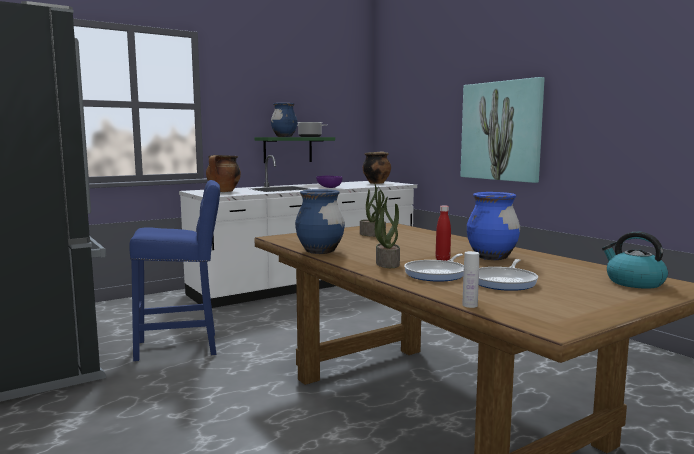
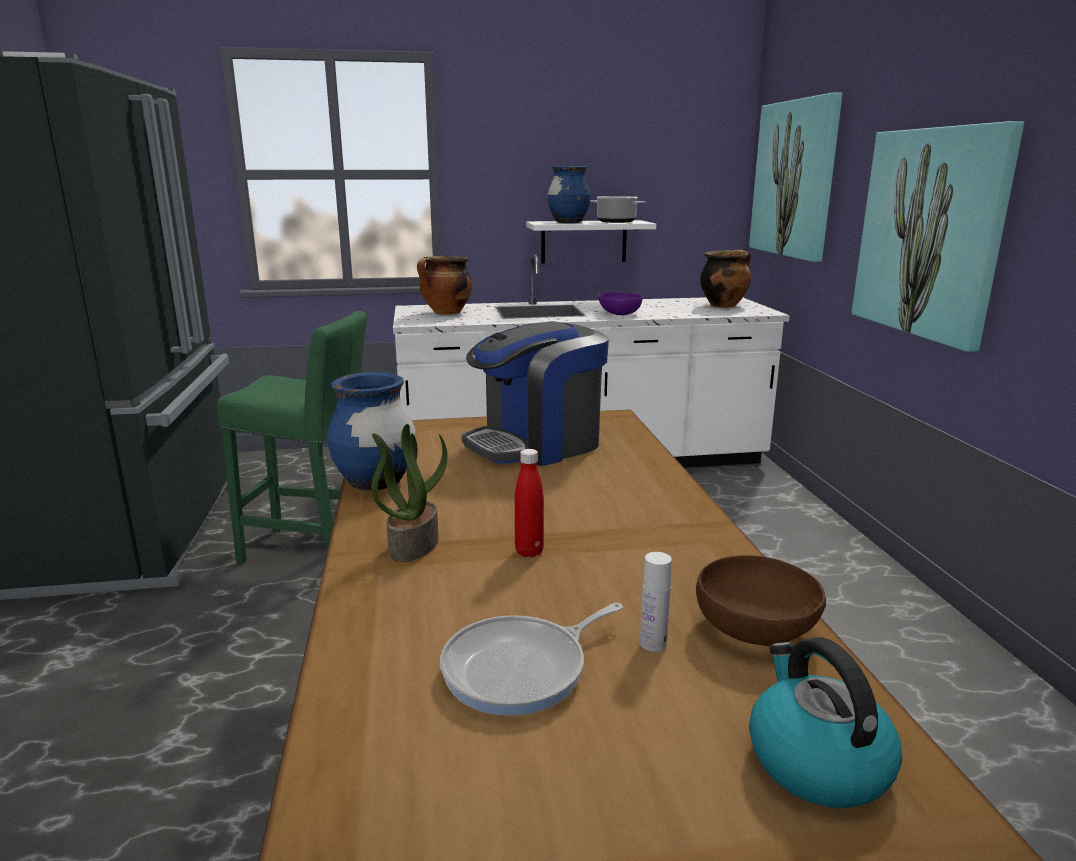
camera: 25 degrees right, 10 degrees up
blue stool [129,180,220,361] -> green stool [217,311,367,564]
green shelf [254,137,335,163] -> white shelf [526,220,656,263]
potted plant [360,183,386,237] -> coffee machine [462,321,609,466]
frying pan [404,253,464,282] -> none
white bottle [462,251,479,308] -> white bottle moved to [640,552,672,652]
blue vase [466,192,520,260] -> none
none -> brown bowl [696,555,826,646]
none -> picture [749,92,843,262]

